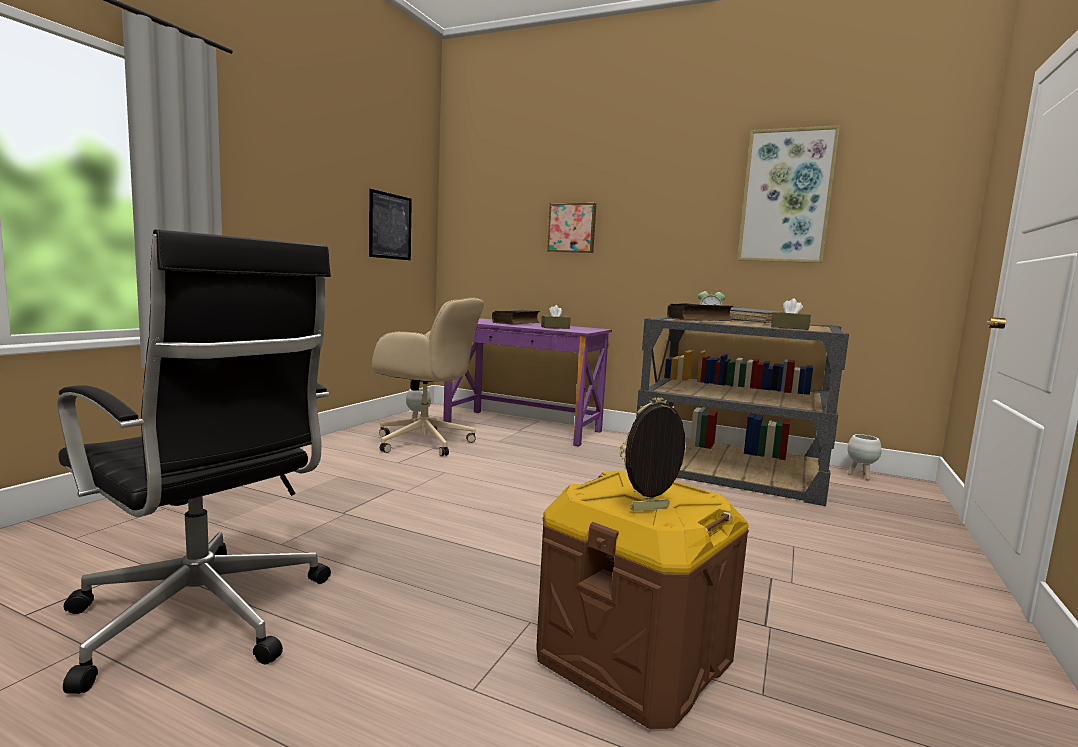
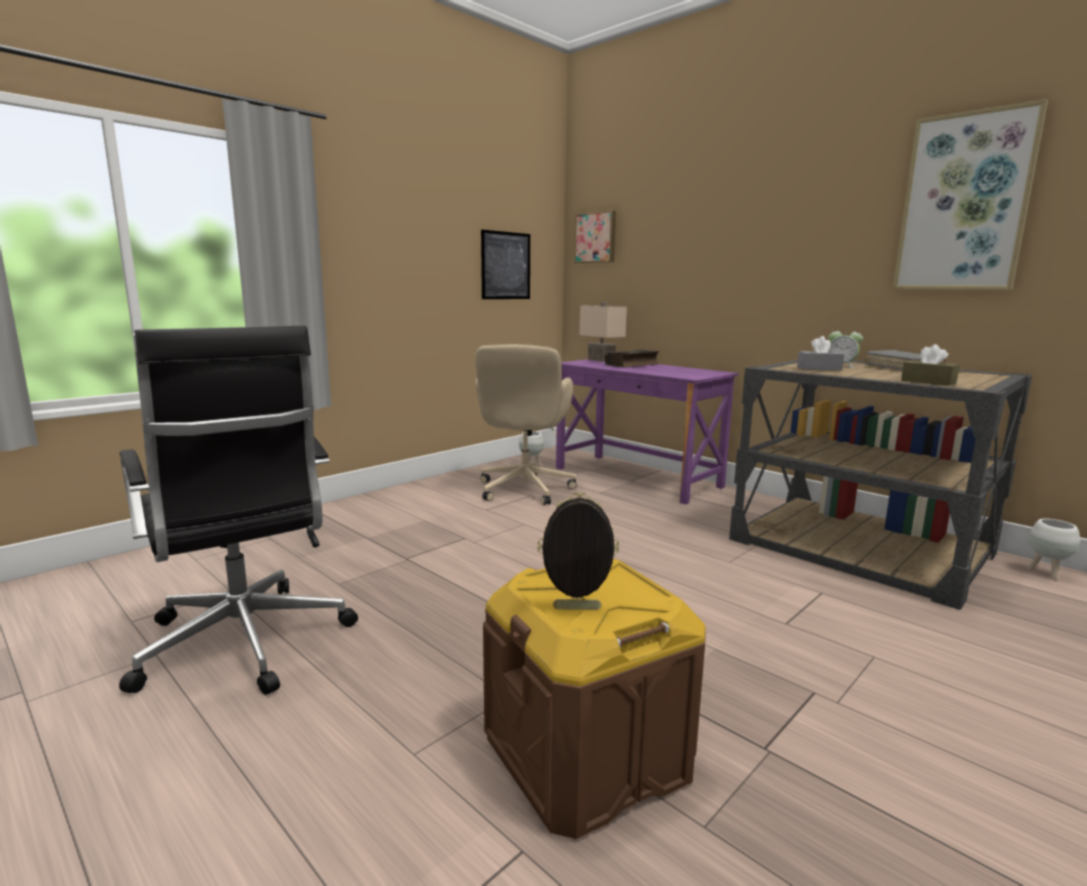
camera: 20 degrees right, 5 degrees up
beige office chair [372,298,484,456] -> beige office chair turned 60 degrees clockwise [475,344,577,505]
brown tissue box [541,305,571,329] -> none
picture [547,203,596,253] -> picture moved to [574,210,616,263]
book [667,303,733,321] -> grey tissue box [797,336,844,371]
none -> beige table lamp [580,302,627,362]

